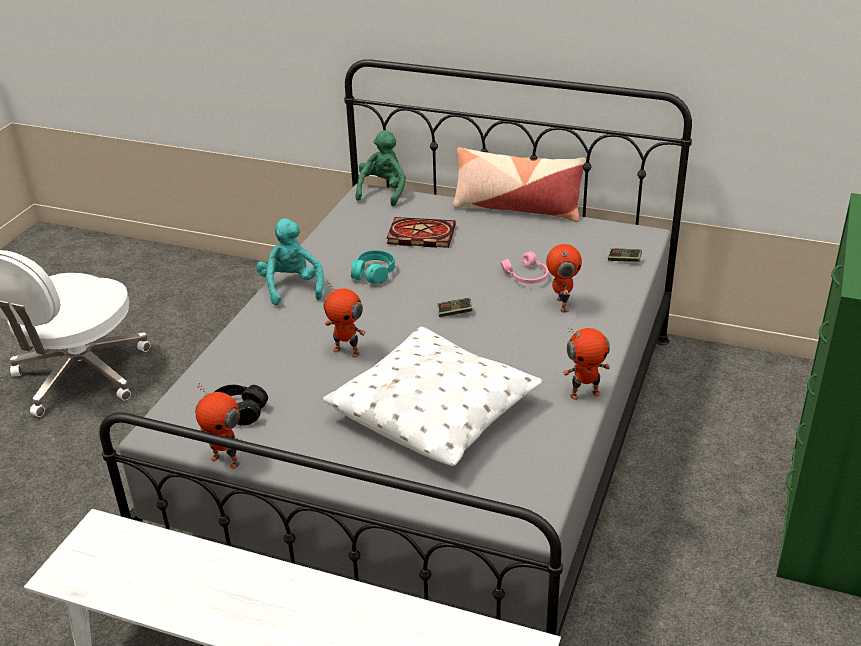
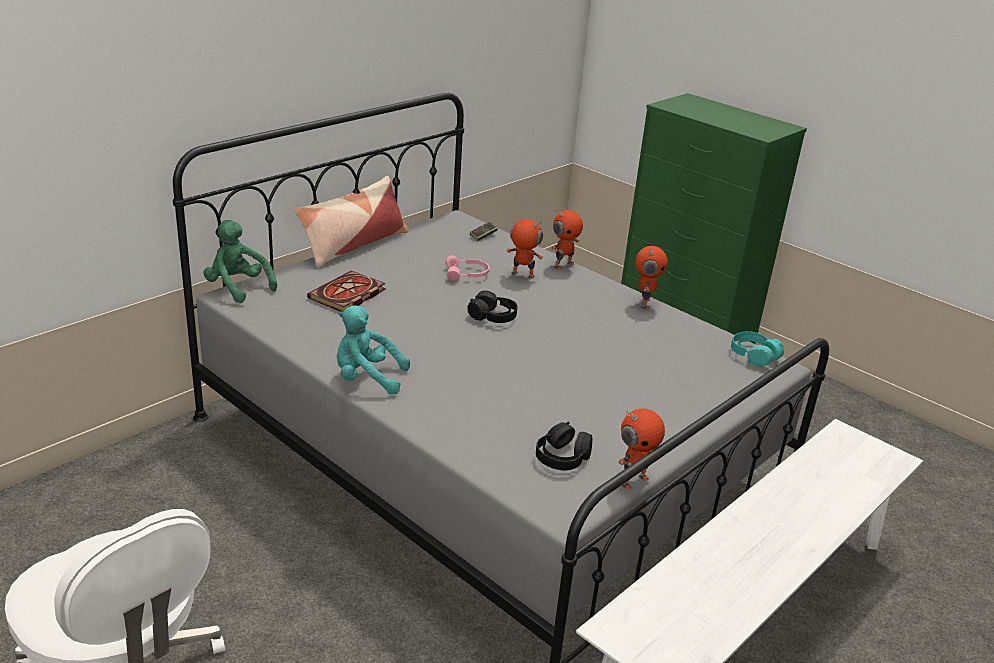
camera: 70 degrees left, 5 degrees down
toy robot [323,280,366,358] -> toy robot moved to [551,209,583,269]
white pillow [323,327,542,466] -> none
turquoise headphones [351,250,395,284] -> turquoise headphones moved to [731,331,784,366]
game controller [437,298,472,317] -> black headphones [467,291,517,323]

